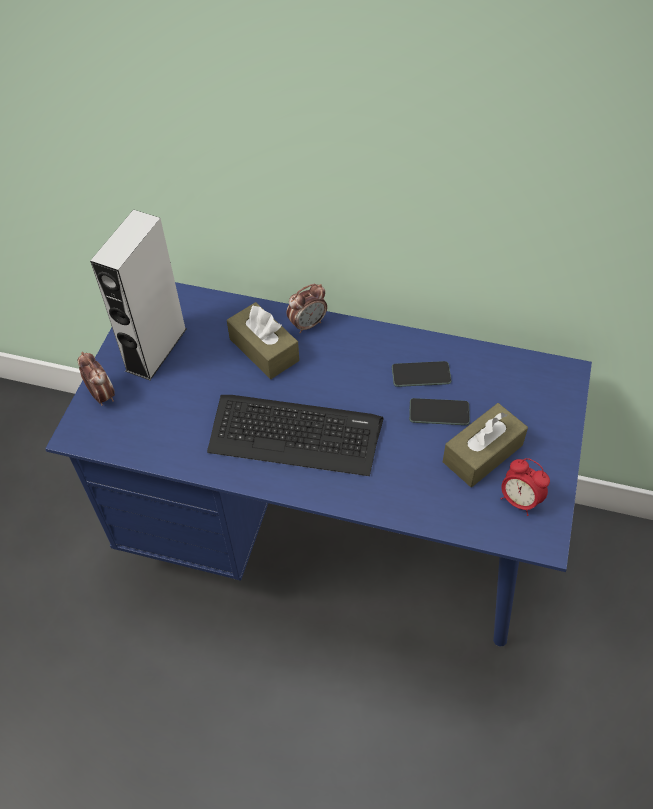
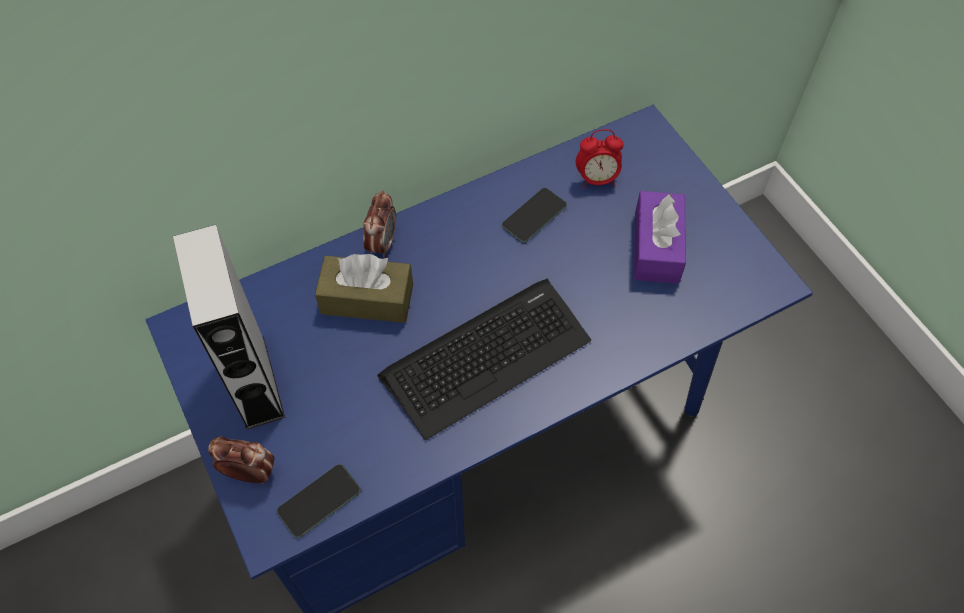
camera: 45 degrees left, 5 degrees up
phone [409,398,470,425] -> phone moved to [277,464,361,538]
brown tissue box [443,403,528,487] -> purple tissue box [634,191,686,284]
alarm clock [501,458,550,516] -> alarm clock moved to [576,129,623,188]

